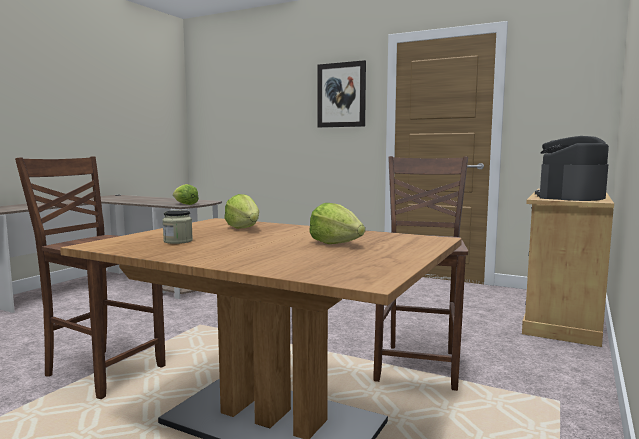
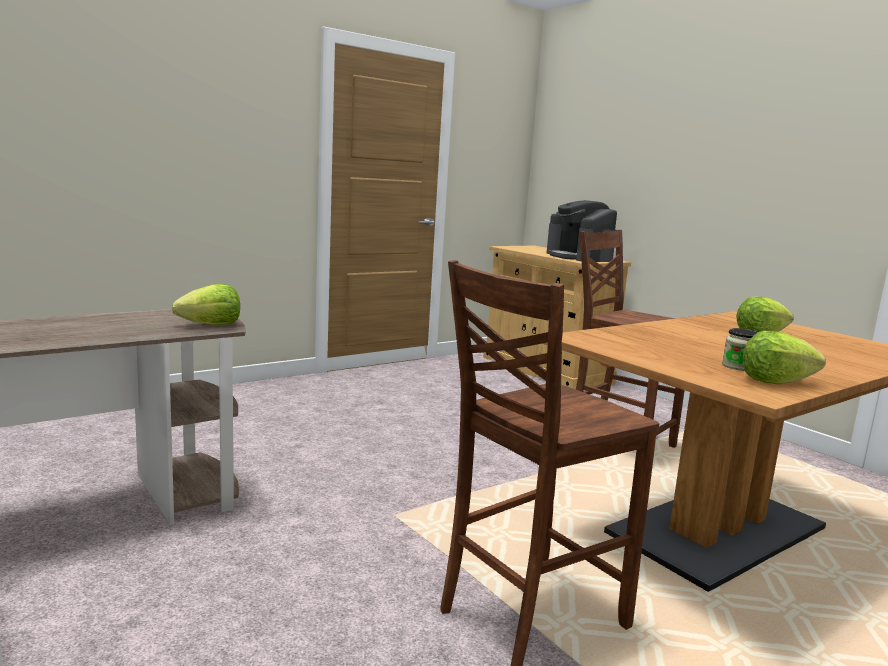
camera: 65 degrees left, 5 degrees up
lettuce [224,194,259,229] -> lettuce moved to [743,331,826,385]
picture [318,60,366,128] -> none

